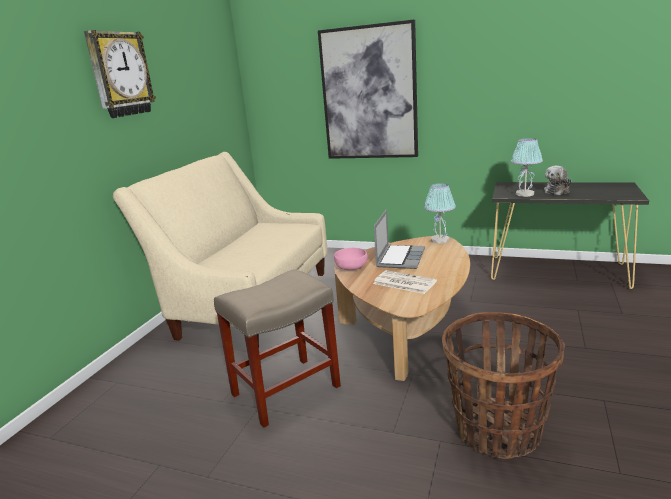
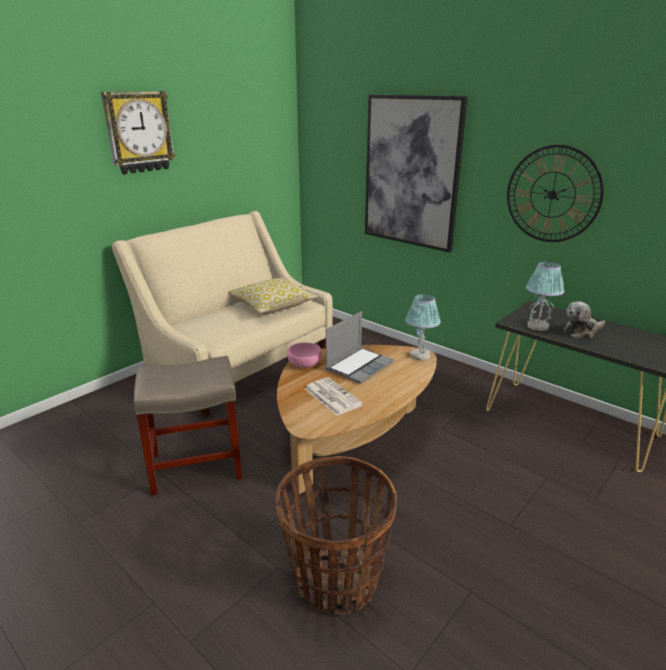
camera: 20 degrees right, 5 degrees up
none -> pillow [228,278,318,314]
none -> wall clock [507,145,604,242]

